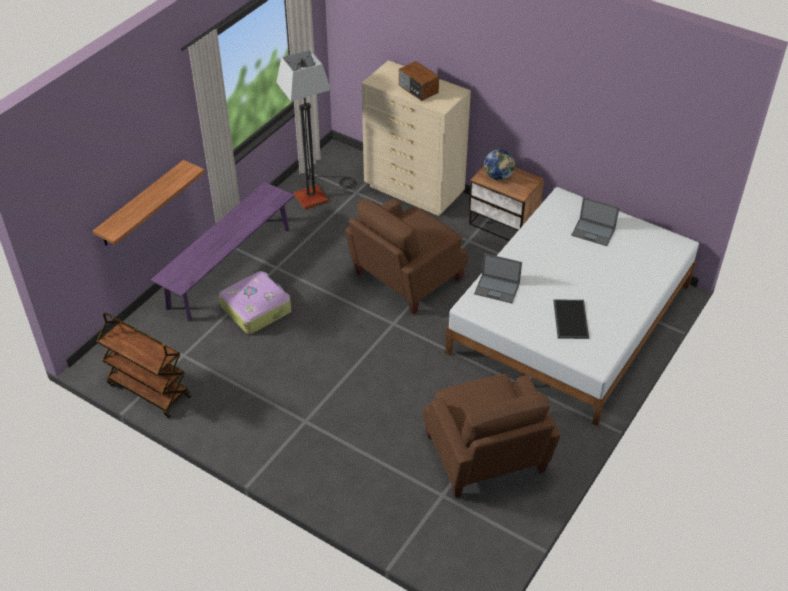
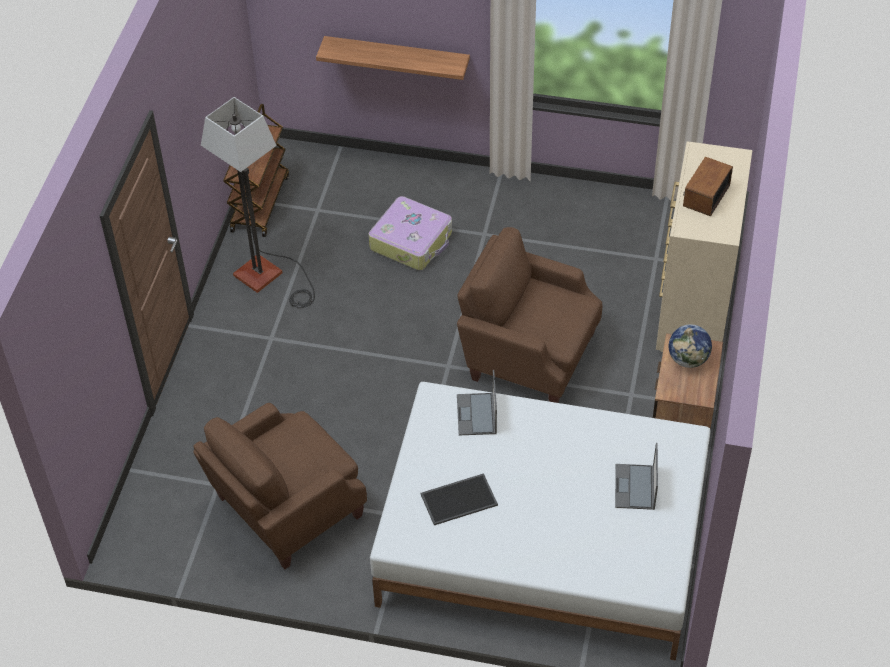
camera: 70 degrees right, 5 degrees up
purple bench [151,182,294,321] -> none
floor lamp [276,50,356,209] -> floor lamp moved to [201,97,315,308]

